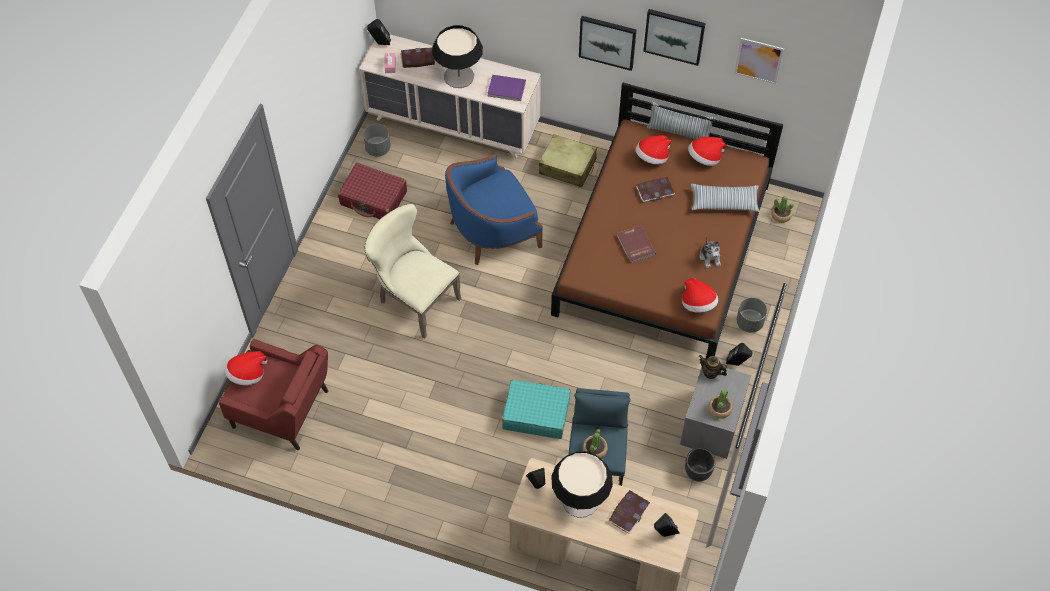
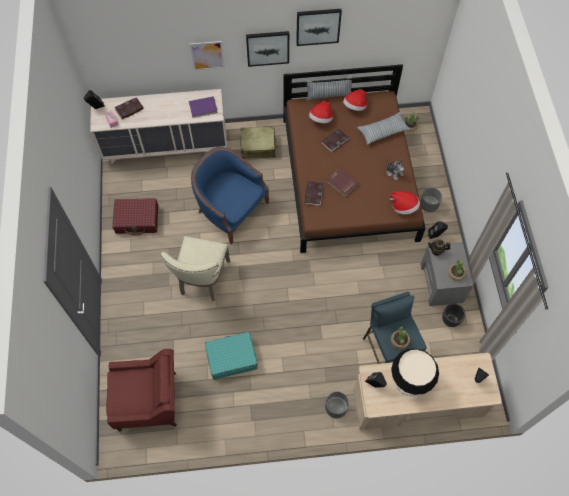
camera: 25 degrees left, 5 degrees up
hat [225,351,267,385] -> none
grey planter [363,124,391,157] -> grey planter moved to [325,392,349,418]
beige chair [364,204,461,339] -> beige chair turned 90 degrees counterclockwise [160,236,230,301]
table lamp [432,25,483,88] -> none
blue armchair [445,154,543,265] -> blue armchair turned 90 degrees clockwise [191,147,269,244]
turquoise suitcase [502,380,571,439] -> turquoise suitcase moved to [205,332,258,380]
book [609,490,650,534] -> book moved to [305,181,324,206]
picture [734,38,784,84] -> picture moved to [190,41,225,71]

